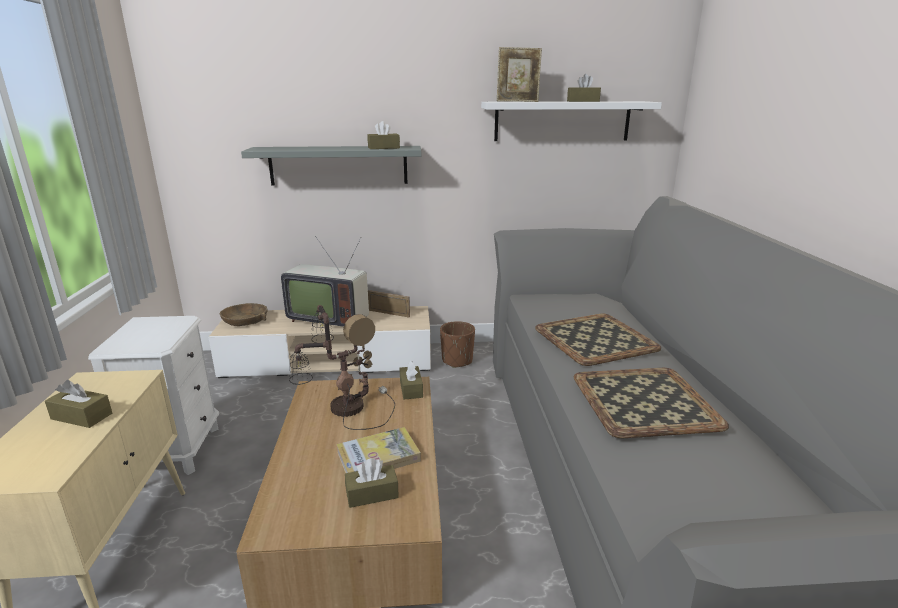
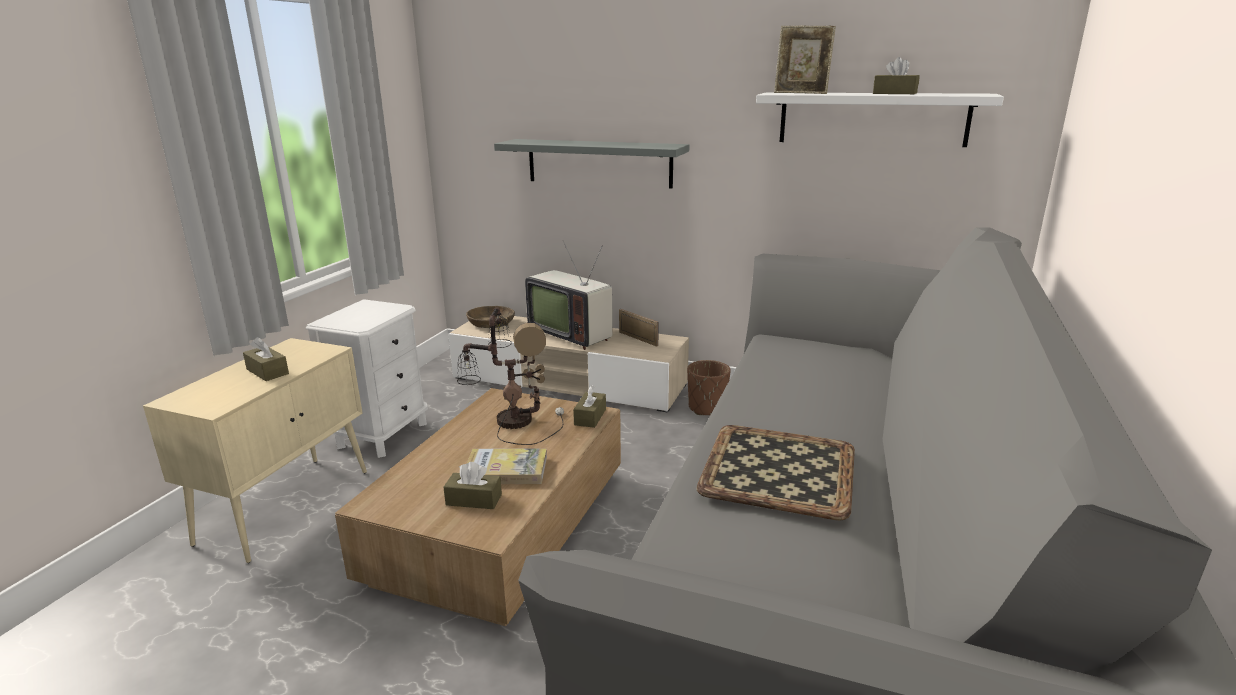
camera: 25 degrees right, 0 degrees up
brown tissue box [367,121,400,149] -> none
tray [535,313,661,366] -> none

